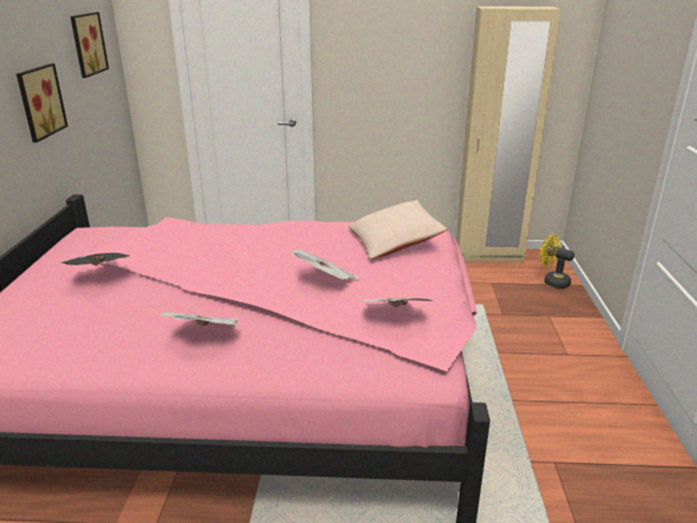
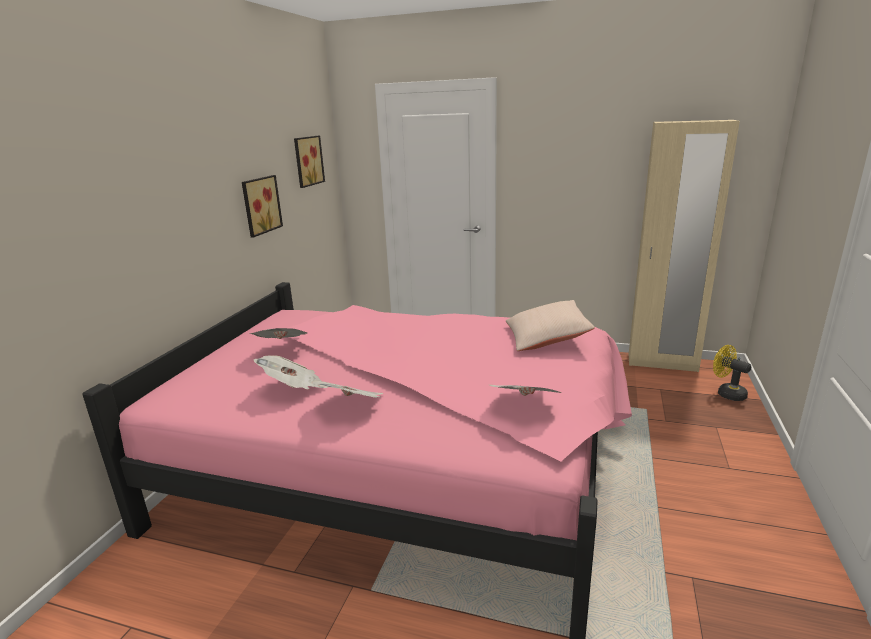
camera: 15 degrees right, 5 degrees down
newspaper [290,249,360,280] -> newspaper moved to [254,355,328,389]

